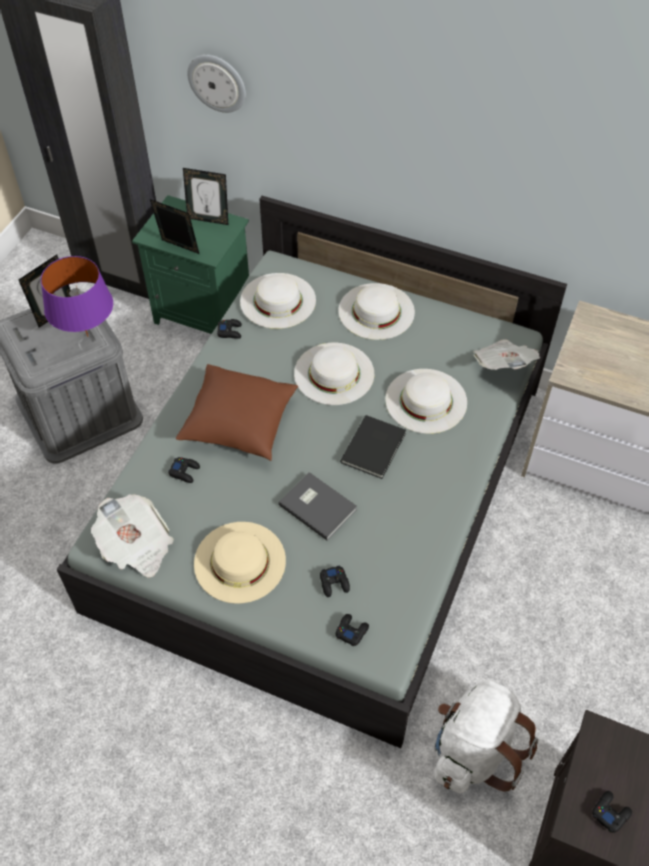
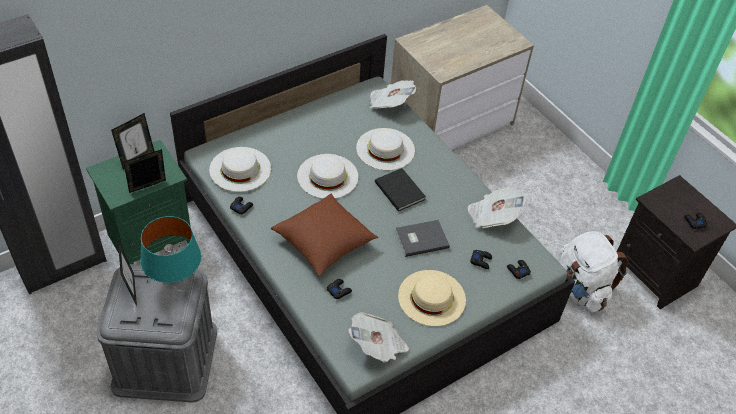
camera: 60 degrees left, 5 degrees down
purple table lamp [41,256,113,337] -> turquoise table lamp [140,216,201,283]
wall clock [187,55,246,113] -> none
white hat [338,283,415,340] -> none
none -> newspaper [467,188,526,228]

